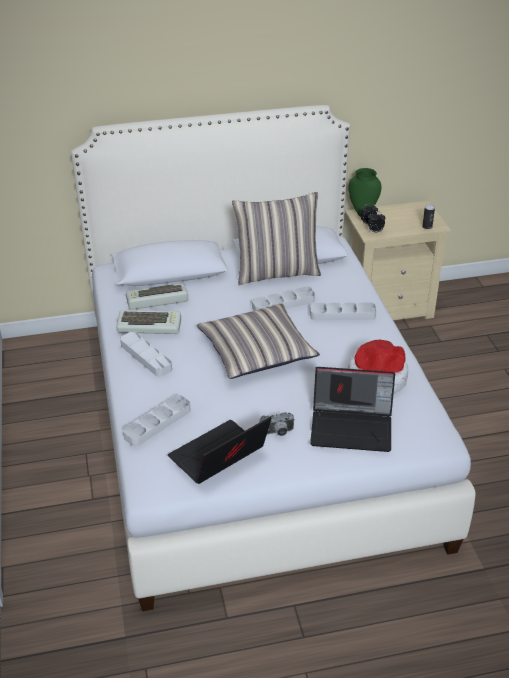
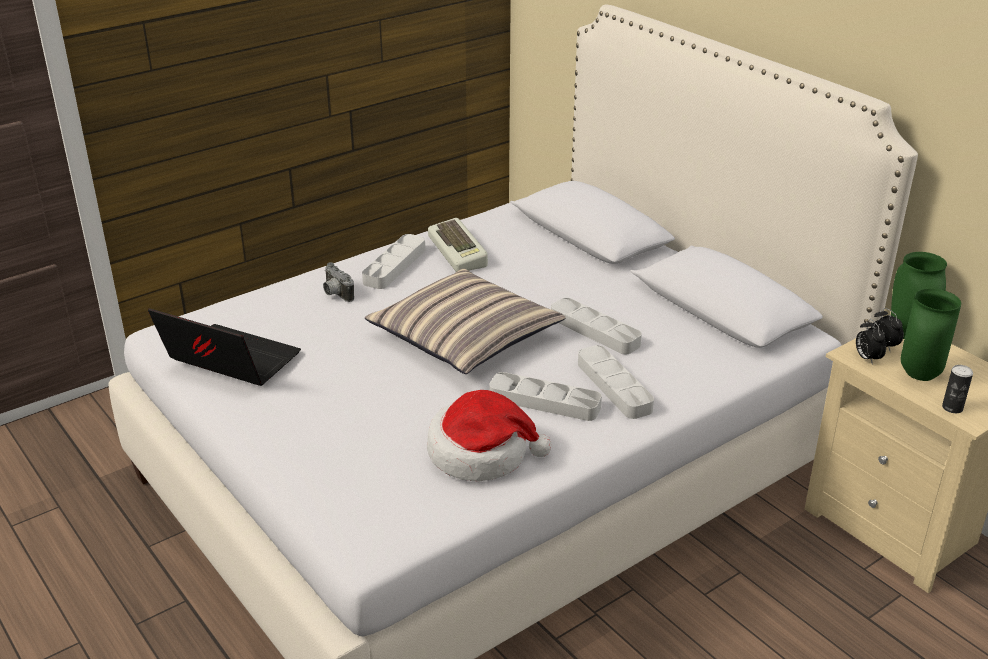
camera: 65 degrees right, 5 degrees down
grey tray [123,395,191,446] -> grey tray moved to [489,372,602,421]
keyboard [126,283,188,310] -> none
pillow [232,192,321,285] -> none
camera [259,412,295,436] -> camera moved to [323,262,354,302]
laptop [310,367,395,452] -> none
none -> green vase [900,288,961,381]

